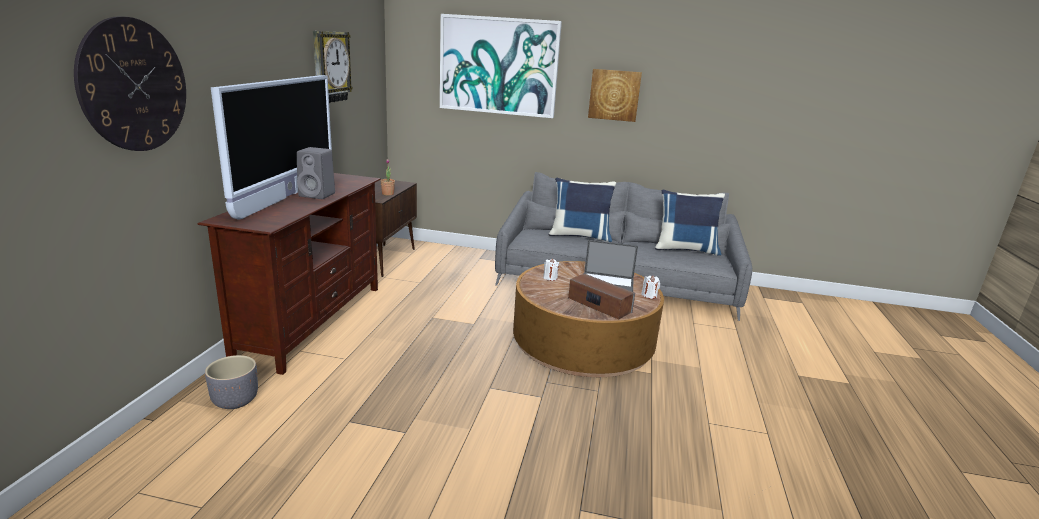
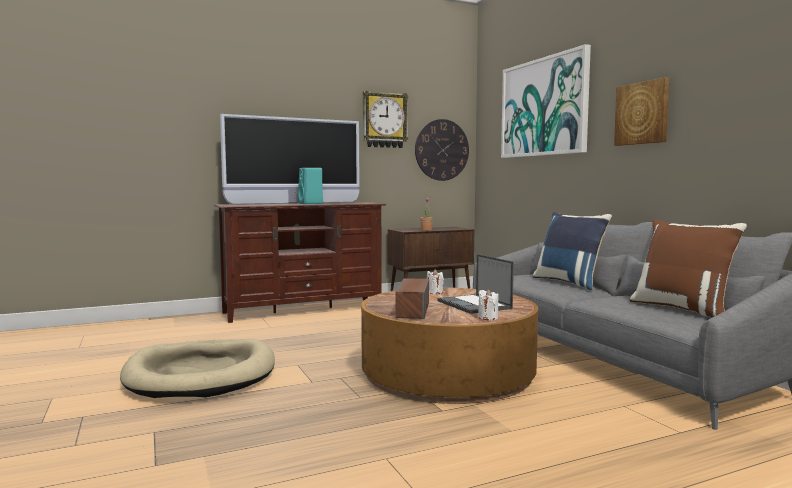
camera: 55 degrees right, 15 degrees down
wall clock [74,16,186,151] -> wall clock moved to [415,119,469,181]
grey planter [205,355,258,409] -> none
grey speaker [297,147,335,199] -> turquoise speaker [298,168,323,204]
blue pillow [655,190,725,256] -> brown pillow [630,220,747,318]
none -> beige dog bed [120,338,275,398]

